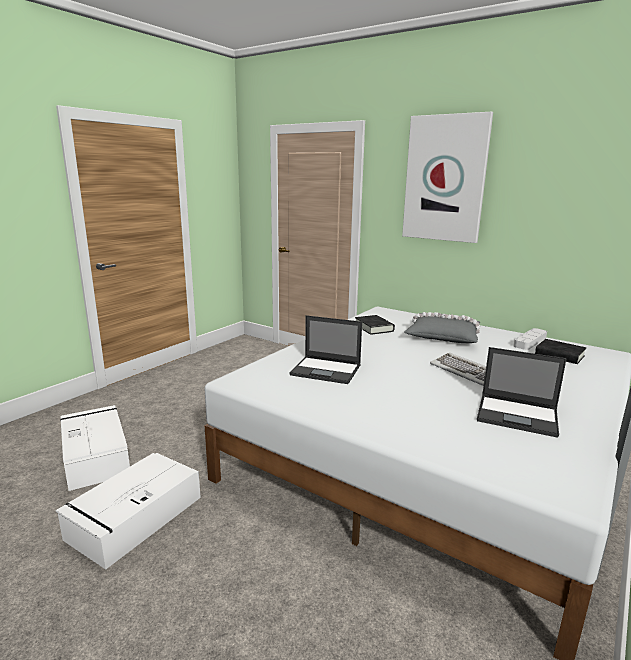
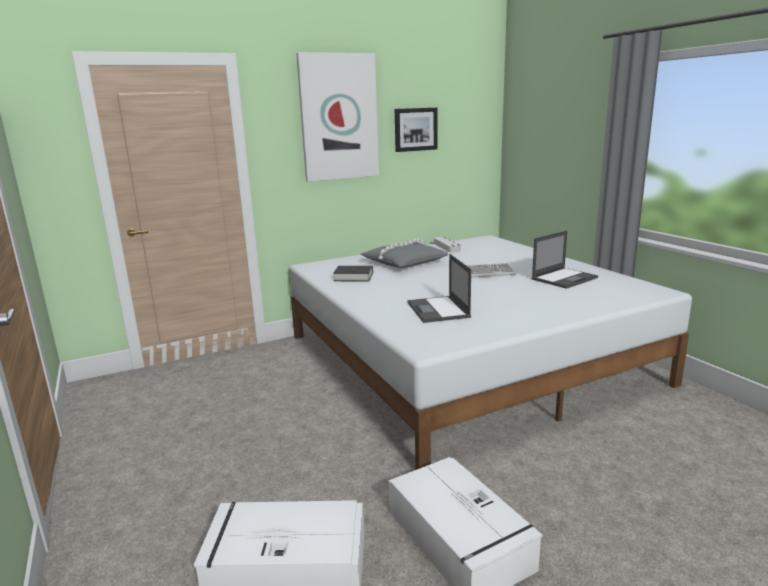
camera: 60 degrees left, 0 degrees up
laptop [289,315,362,384] -> laptop turned 120 degrees clockwise [408,254,471,323]
black book [535,339,586,364] -> none
none -> picture [395,108,438,152]

